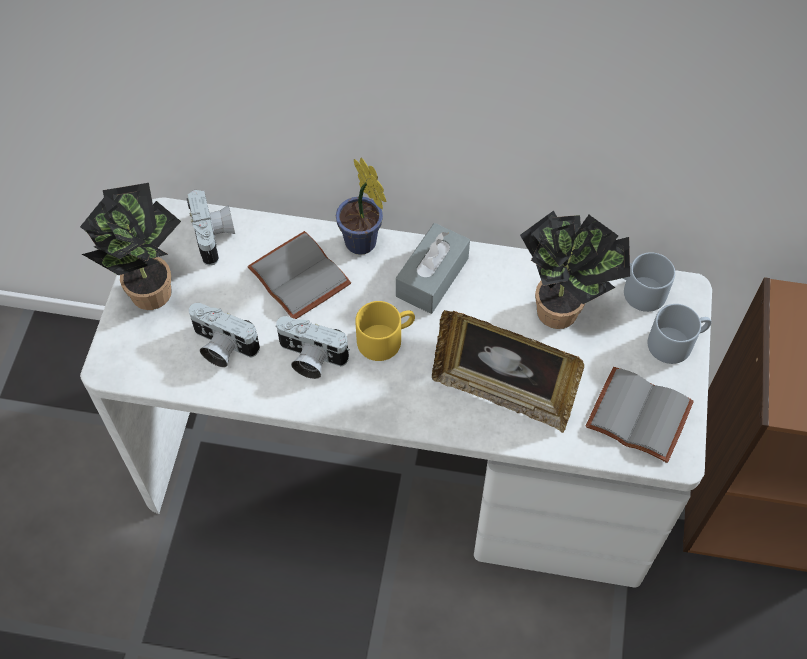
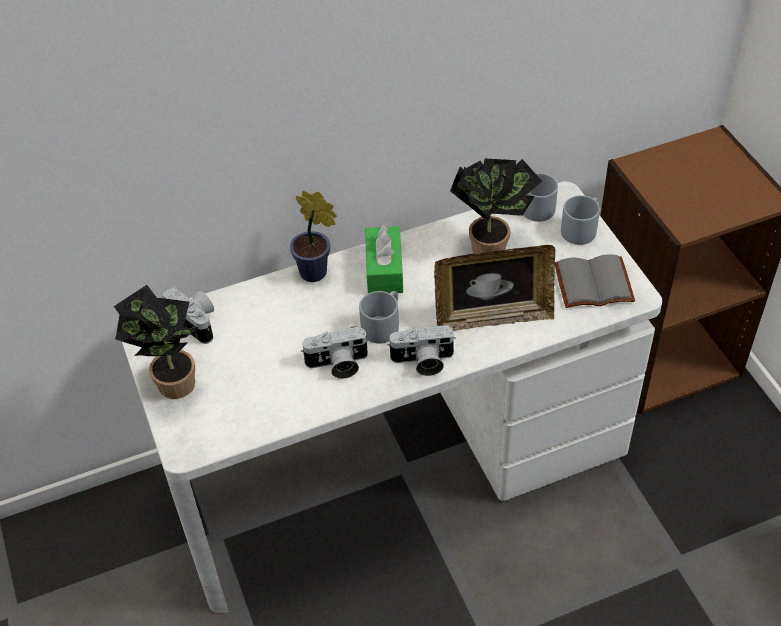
camera: 30 degrees left, 10 degrees down
camera [189,303,260,368] -> camera moved to [387,325,456,376]
grey book [247,231,351,319] -> none
yellow mug [355,301,415,361] -> grey mug [359,291,399,344]
grey tissue box [396,223,470,314] -> green tissue box [365,224,403,293]

